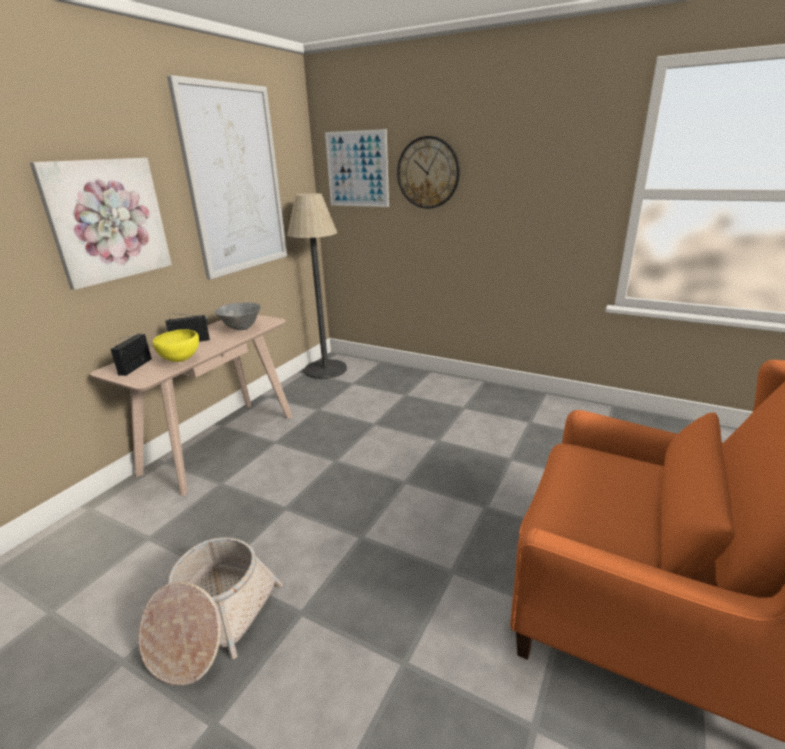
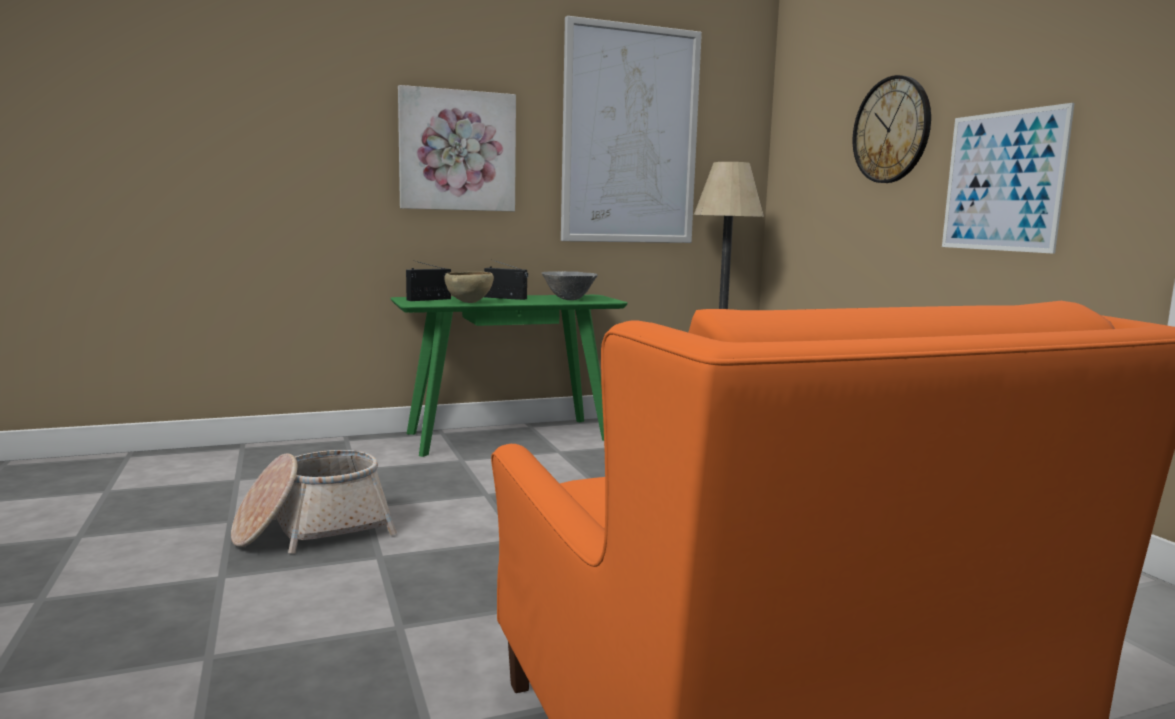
camera: 40 degrees right, 15 degrees down
beige console table [90,315,293,496] -> green console table [390,295,628,457]
yellow bowl [153,329,199,362] -> brown bowl [444,272,494,303]
picture [325,129,389,207] -> picture moved to [942,103,1075,254]

